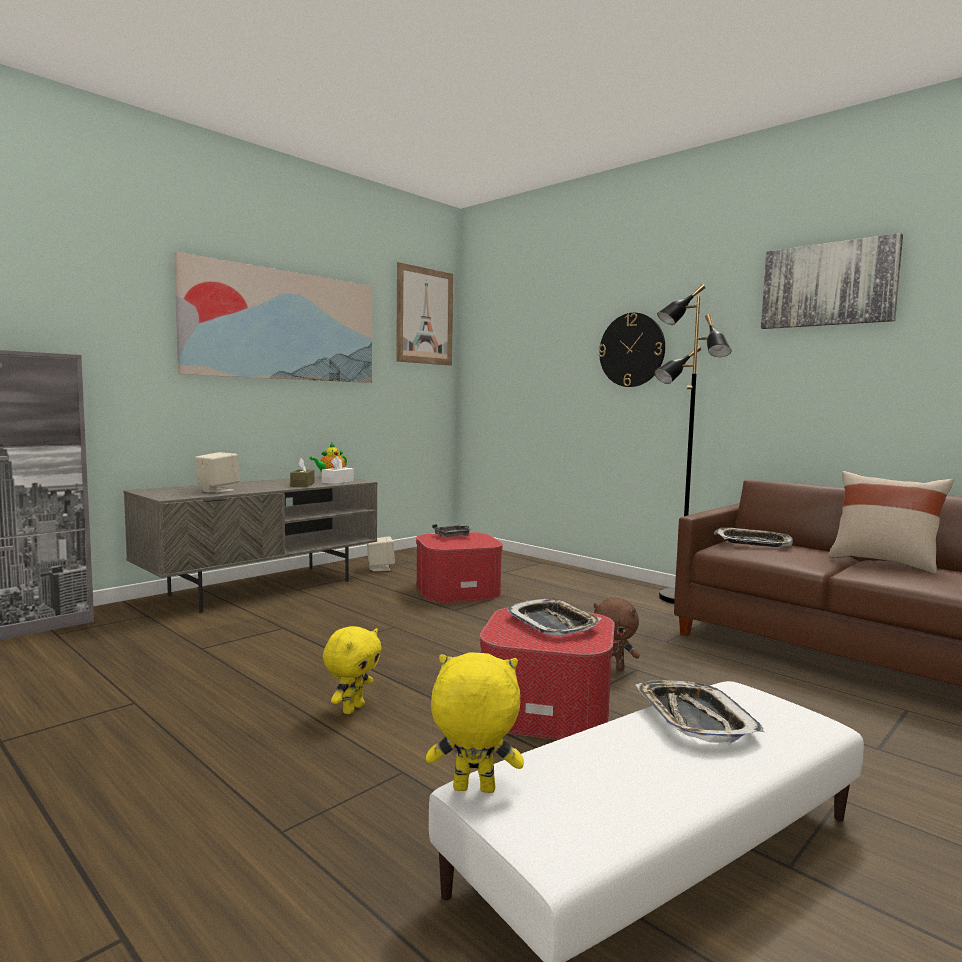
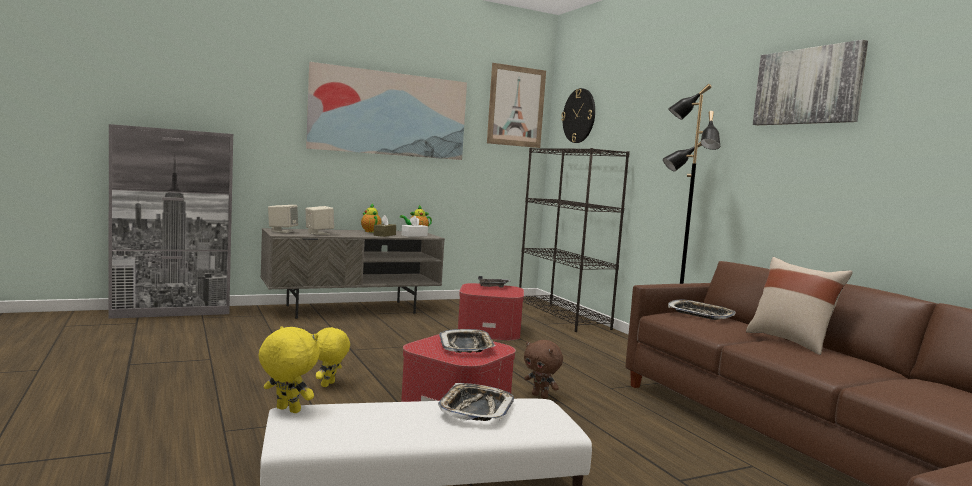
camera: 20 degrees right, 0 degrees up
yellow plush toy [323,626,382,714] -> yellow plush toy turned 150 degrees clockwise [316,327,350,387]
beige speaker [367,536,395,571] -> beige speaker moved to [268,205,298,233]
wall clock [599,313,665,387] -> wall clock moved to [561,88,595,143]
none -> teapot [361,204,381,233]
none -> black bookcase [519,148,630,332]

